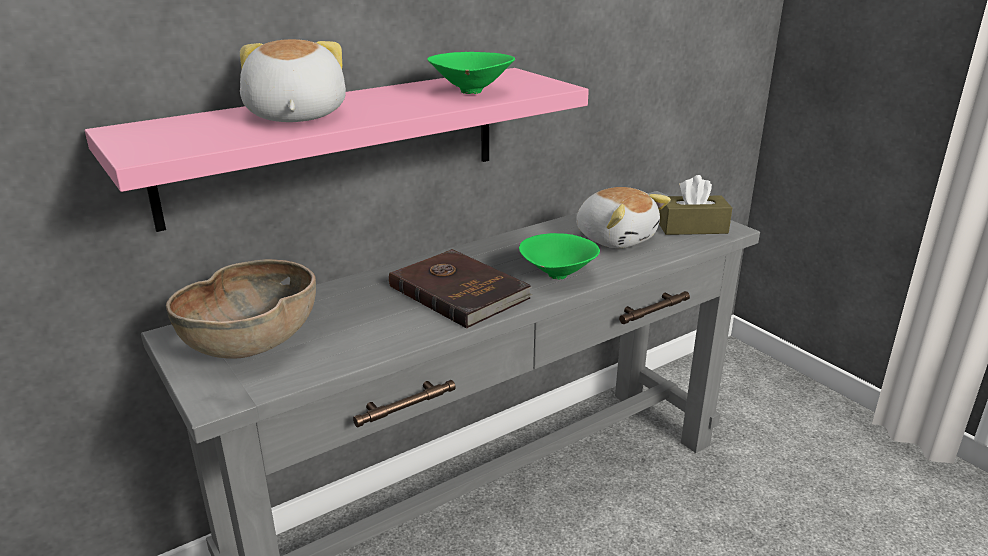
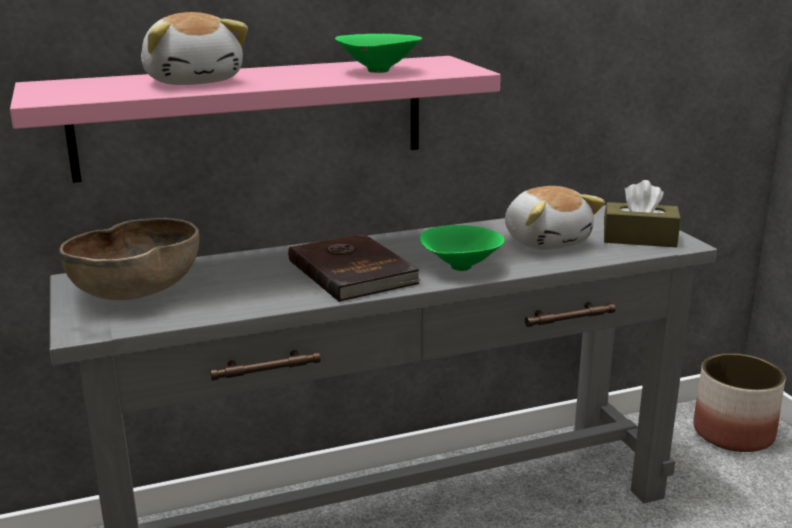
camera: 15 degrees right, 5 degrees down
plush toy [240,39,346,122] -> plush toy turned 150 degrees clockwise [141,12,248,85]
none -> planter [694,353,785,452]

